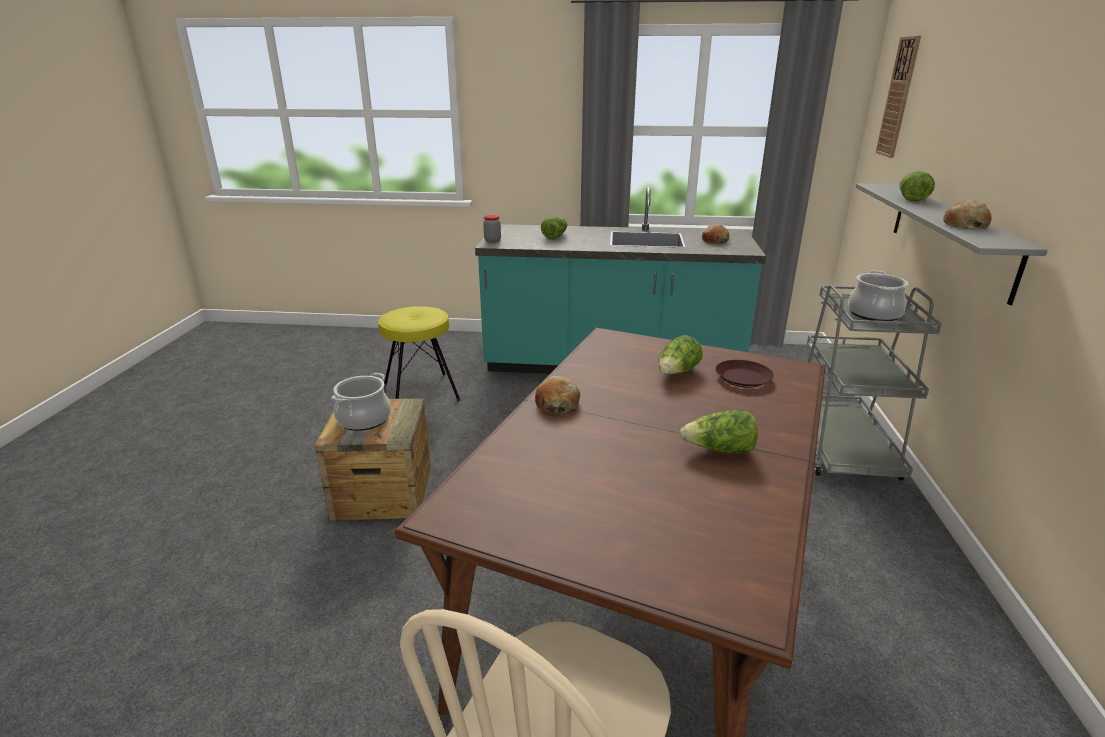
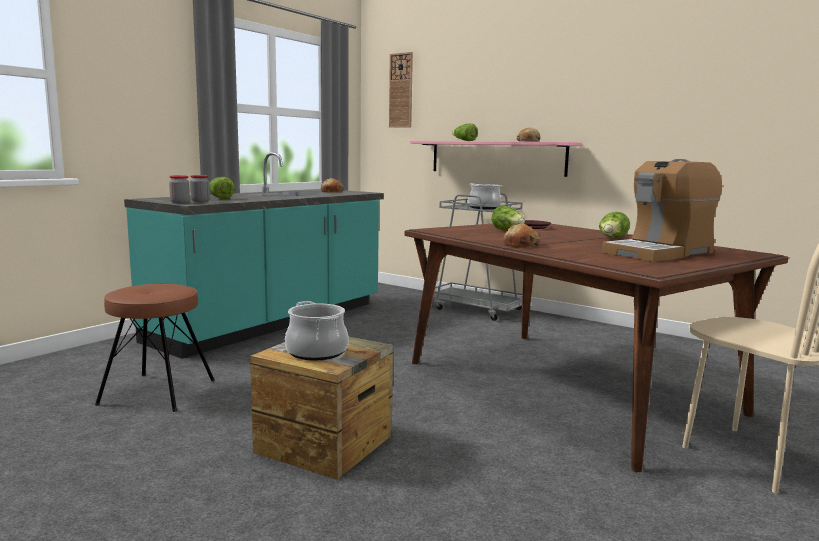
camera: 60 degrees left, 15 degrees down
yellow stool [378,306,460,401] -> brown stool [95,284,215,412]
grey shelf [856,183,1047,305] -> pink shelf [410,141,582,177]
none -> jar [190,175,210,202]
none -> coffee machine [602,159,722,262]

